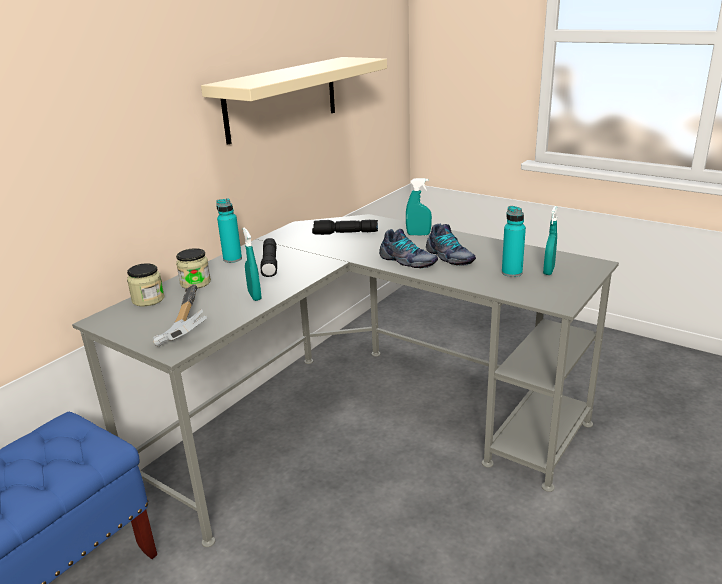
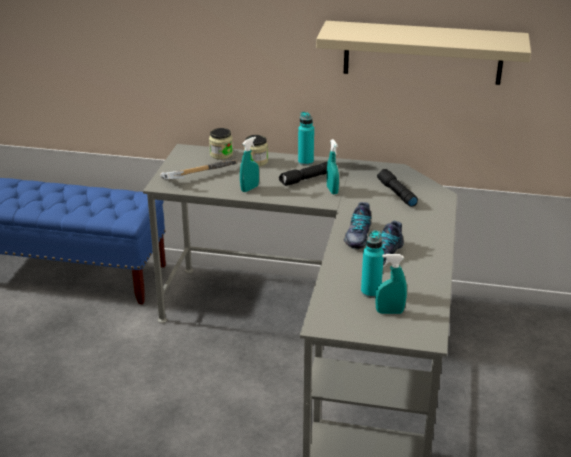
camera: 65 degrees right, 5 degrees up
turquoise spray bottle [406,178,432,236] -> turquoise spray bottle moved to [327,139,339,194]

